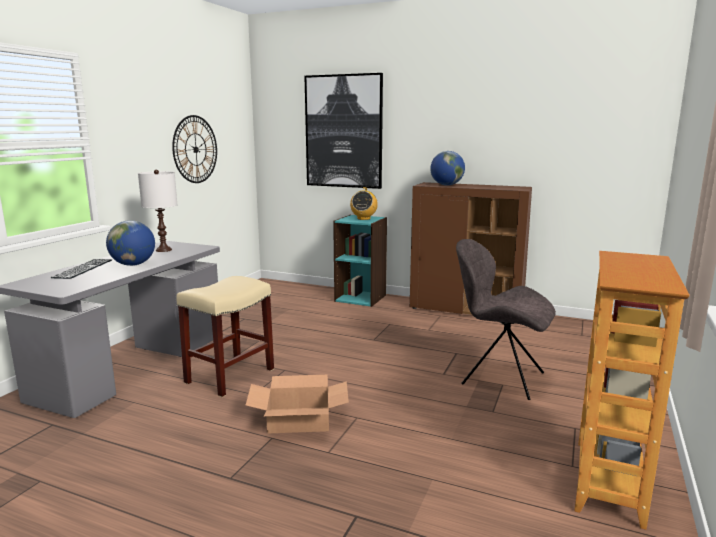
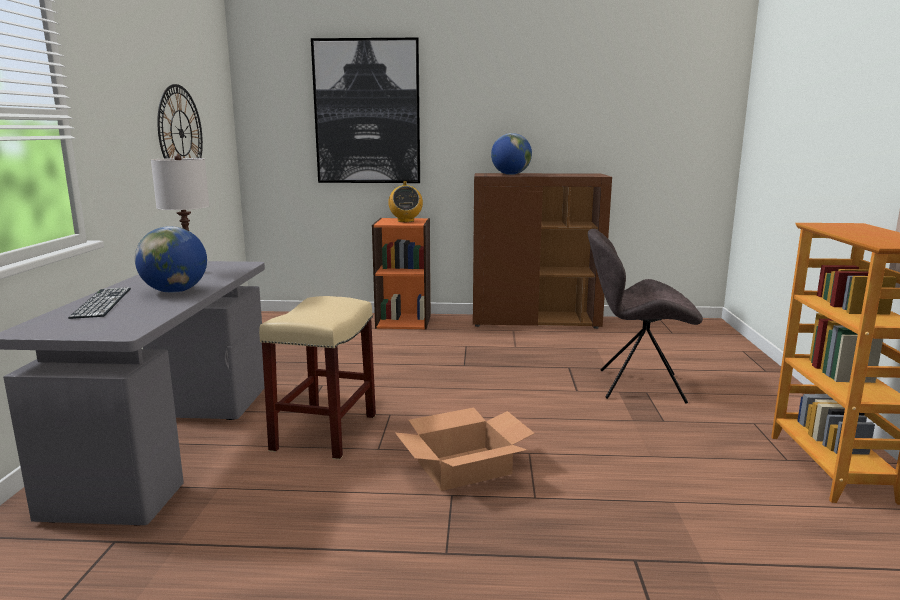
camera: 20 degrees left, 0 degrees up
turquoise bookcase [333,215,387,307] -> orange bookcase [372,218,431,330]

